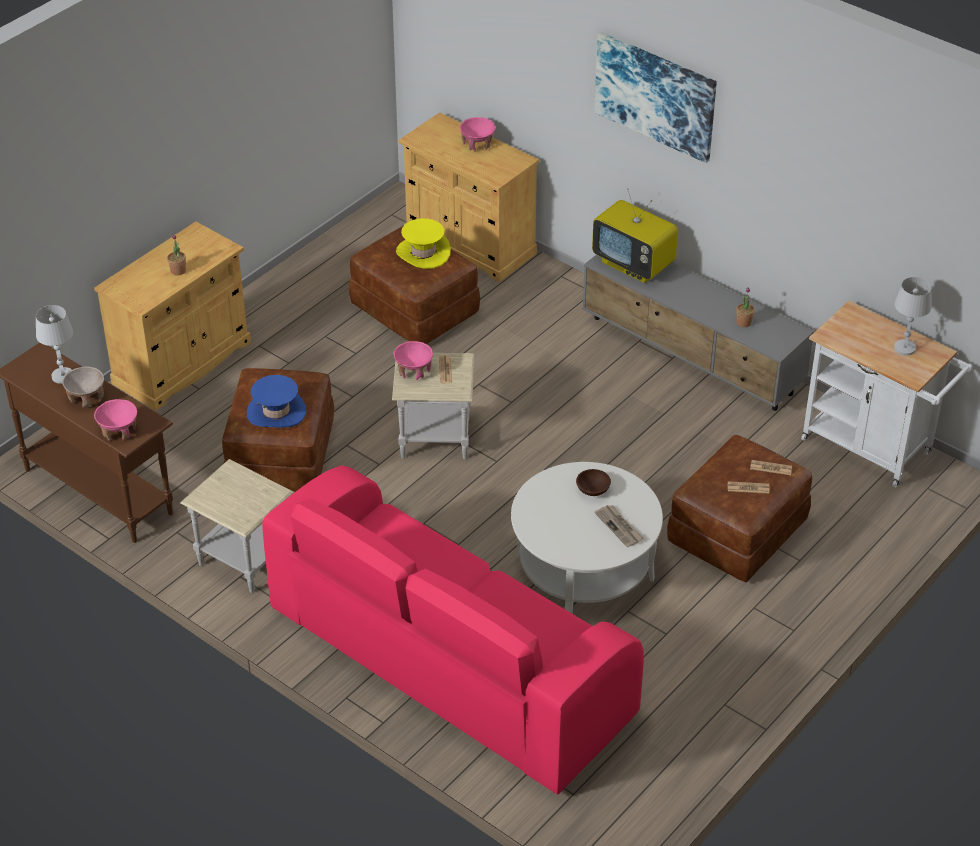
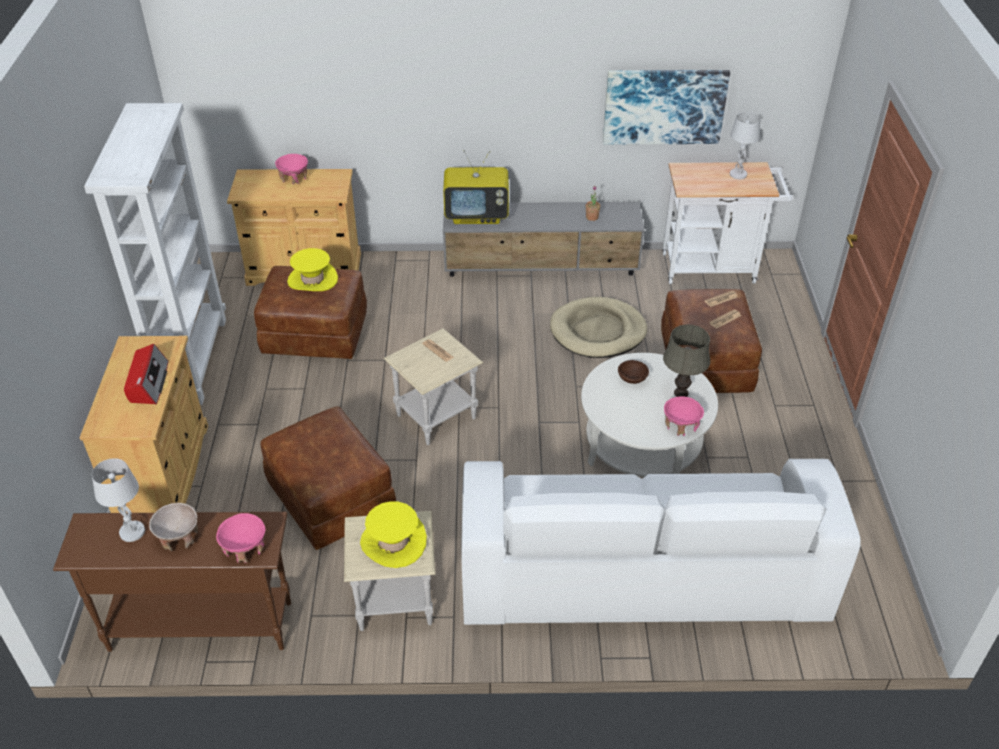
camera: 40 degrees left, 0 degrees up
potted plant [167,234,186,276] -> radio [124,344,169,404]
blue hat [247,375,306,428] -> none
pink sofa [262,465,644,795] -> white sofa [461,459,861,625]
pink bowl [393,341,433,380] -> pink bowl moved to [664,397,704,436]
picture [594,32,717,163] -> picture moved to [603,70,730,145]
newspaper [594,505,643,547] -> grey table lamp [663,324,710,397]
none -> white bookcase [84,103,226,405]
none -> yellow hat [360,501,427,568]
none -> beige dog bed [550,297,647,358]

